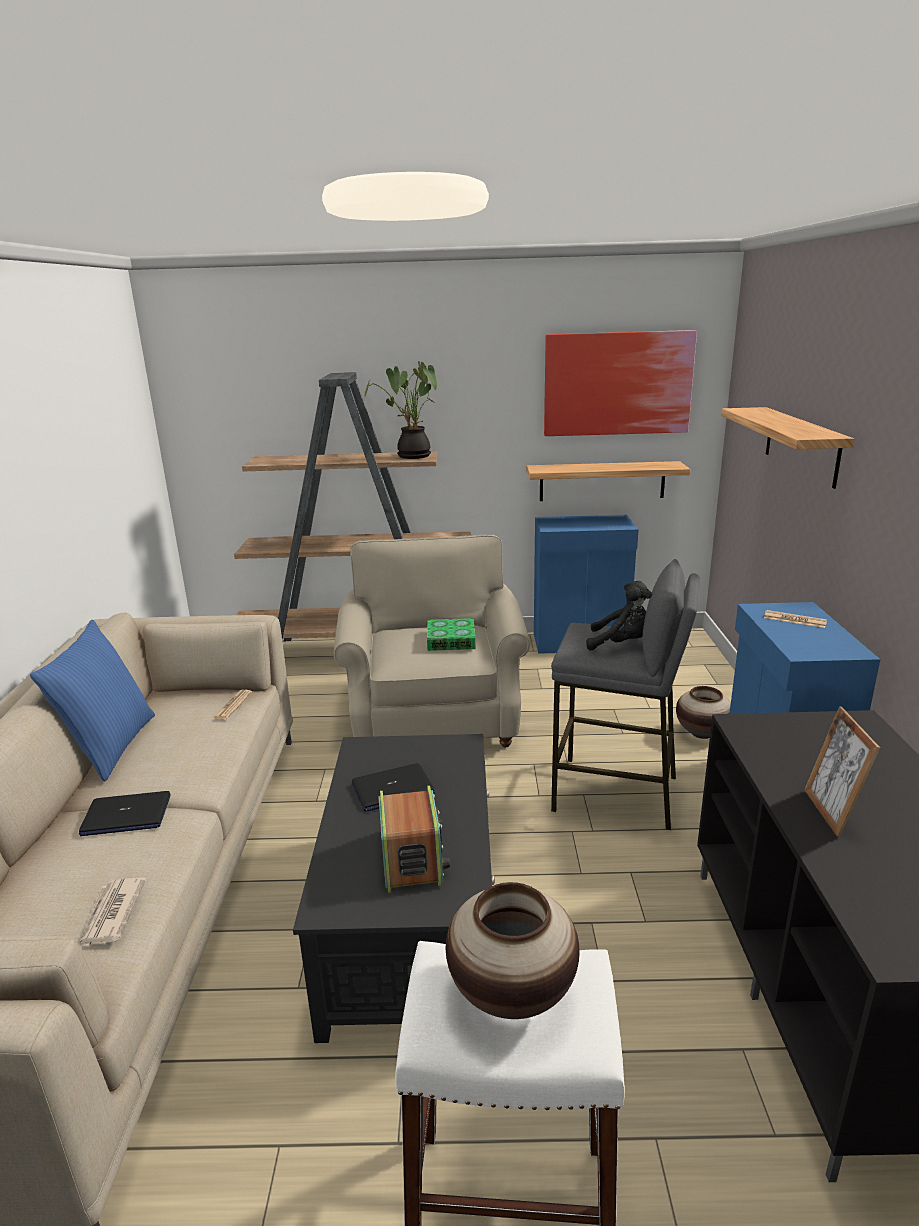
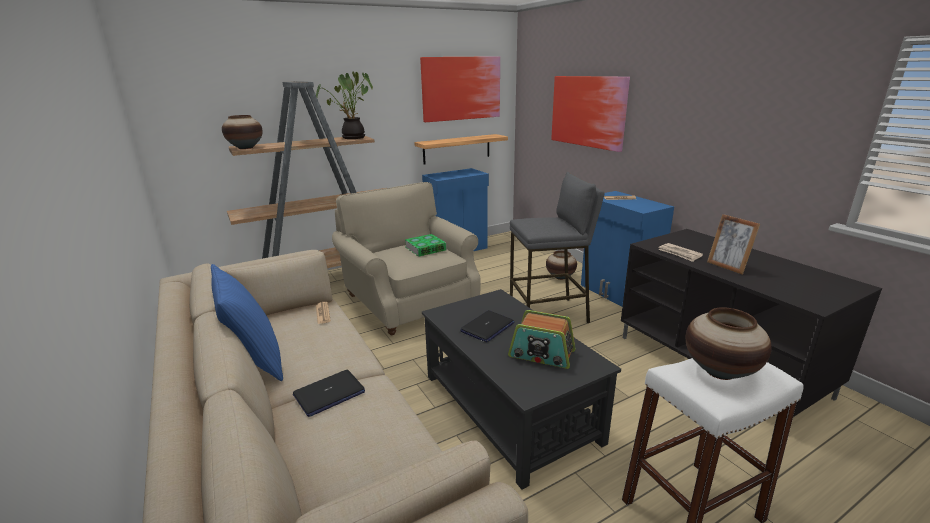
camera: 30 degrees left, 0 degrees up
newspaper [79,878,146,947] -> newspaper moved to [658,243,703,262]
radio [378,786,450,893] -> radio turned 150 degrees clockwise [508,310,575,369]
black plush toy [586,581,652,651] -> none
shelf [721,407,854,489] -> picture [551,76,630,152]
none -> vase [222,115,262,149]

